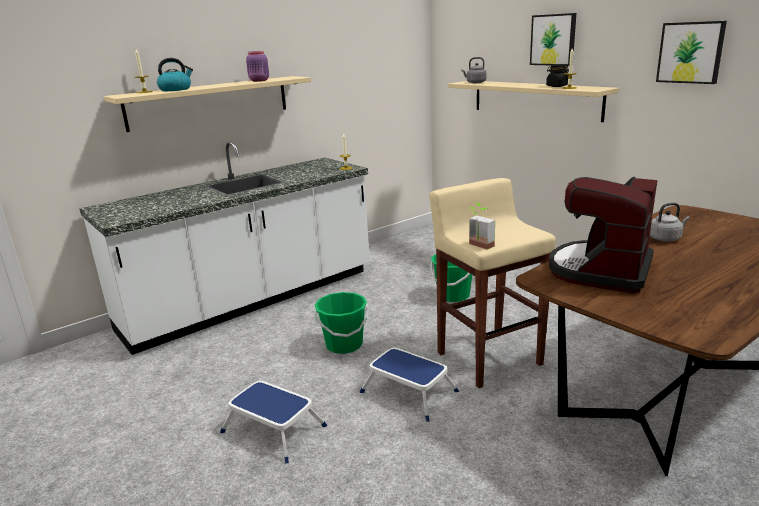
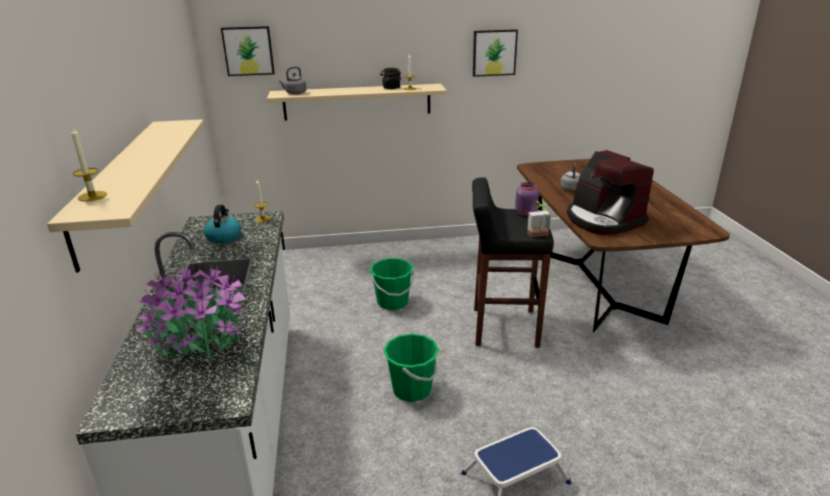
camera: 60 degrees left, 5 degrees up
kettle [157,58,193,91] -> kettle moved to [204,205,241,243]
purple jar [246,51,269,82] -> purple jar moved to [515,182,539,216]
blue step ladder [360,348,459,422] -> none
beige stool [429,178,556,388] -> black stool [472,177,554,348]
picture [530,13,576,66] -> picture moved to [221,26,275,76]
none -> potted plant [136,263,246,359]

